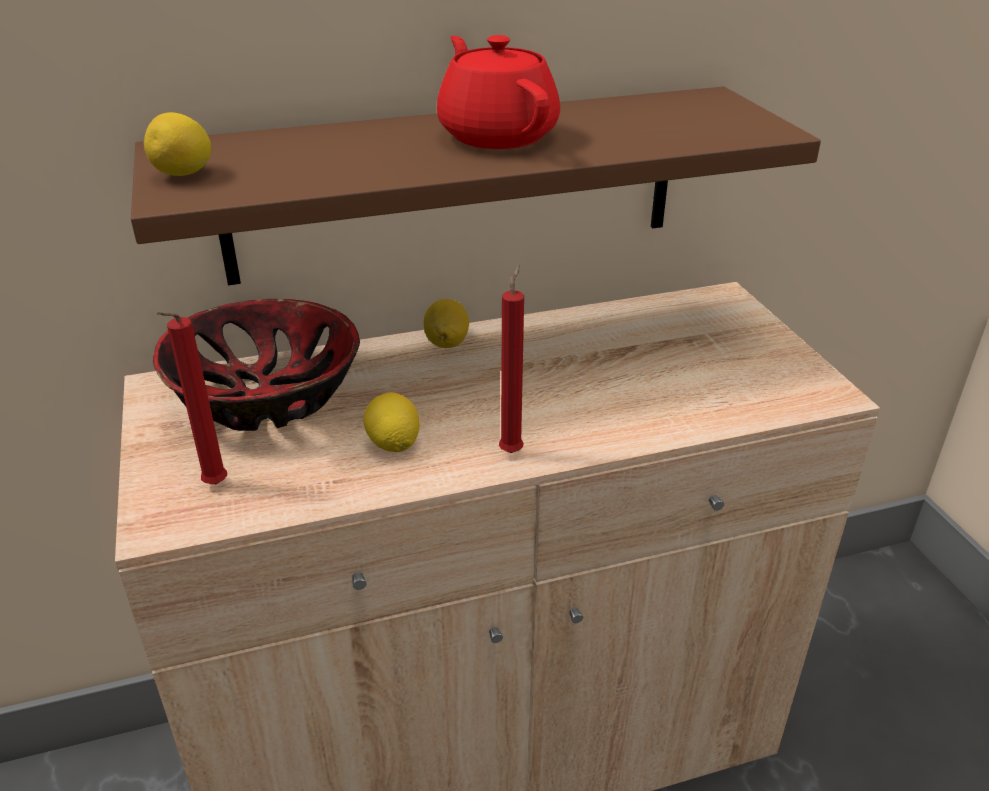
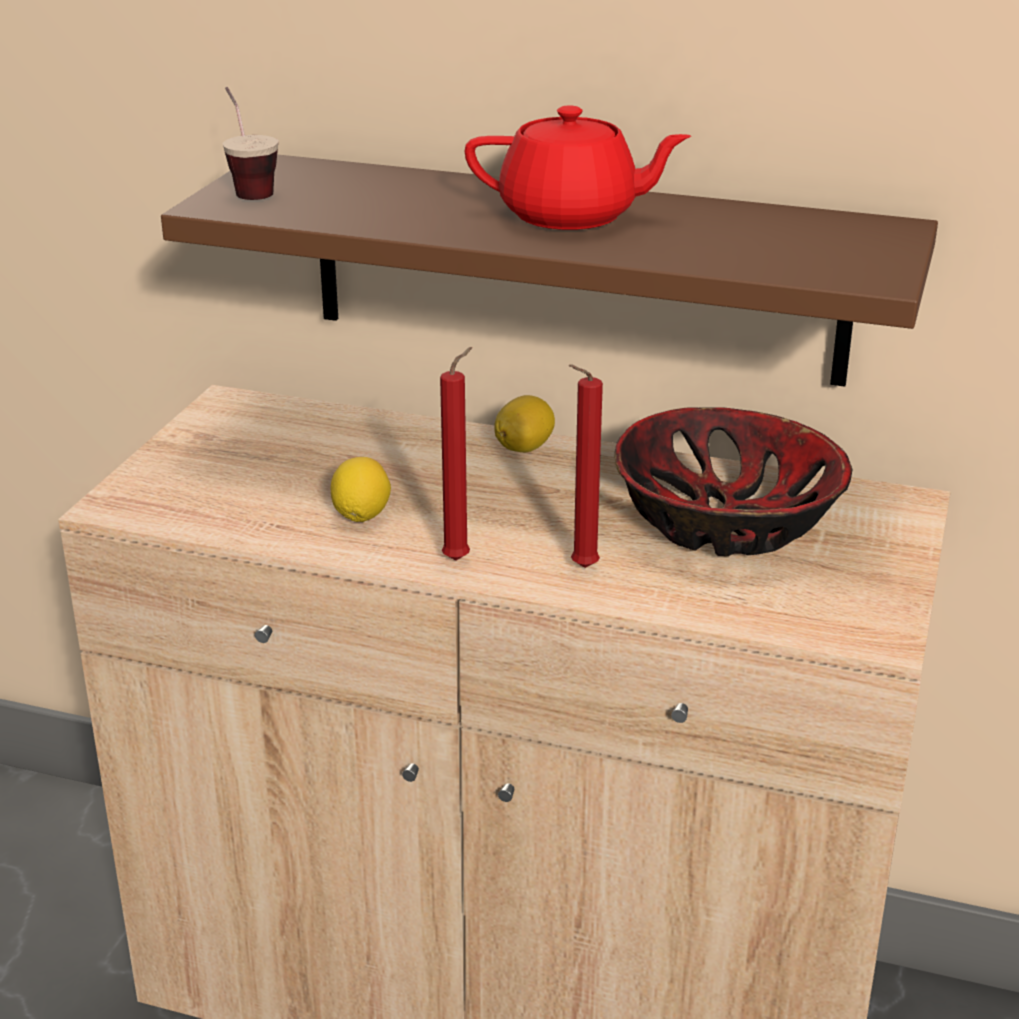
camera: 35 degrees right, 5 degrees down
lemon [144,112,211,176] -> cup [223,87,278,200]
bowl [153,299,360,431] -> bowl moved to [614,407,853,556]
red candle [157,312,227,484] -> red candle moved to [569,364,603,568]
red teapot [437,35,560,149] -> red teapot turned 90 degrees clockwise [465,105,691,230]

